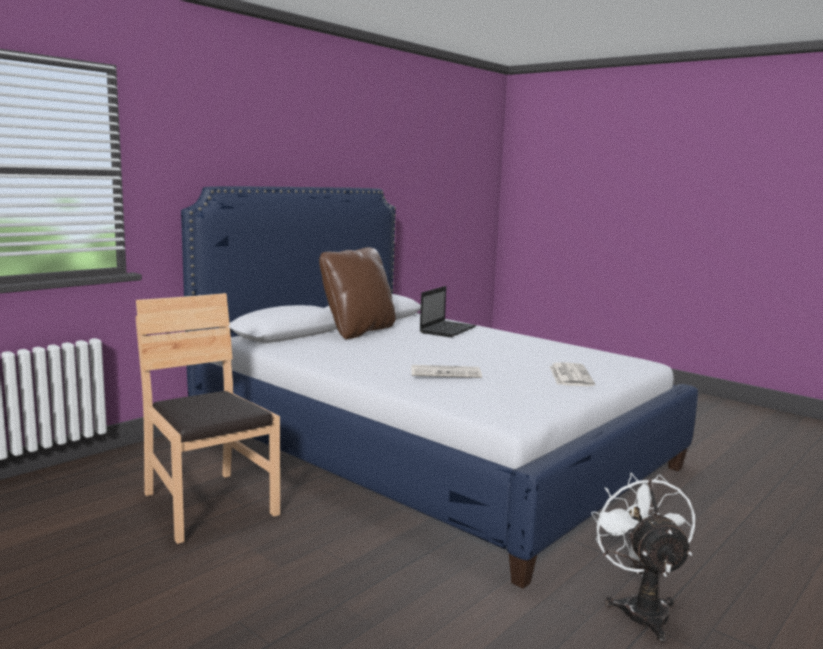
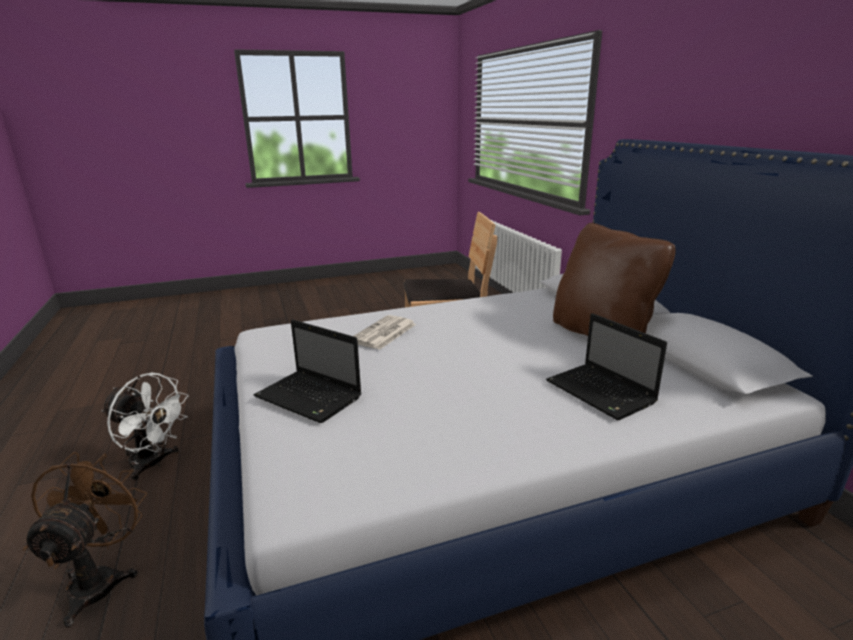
camera: 120 degrees right, 10 degrees up
newspaper [549,362,595,386] -> laptop [254,319,362,423]
none -> brown fan [22,452,147,628]

